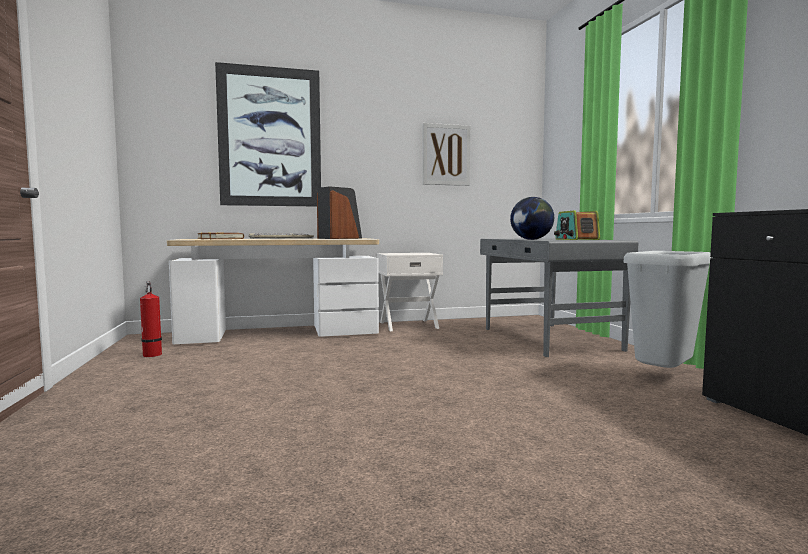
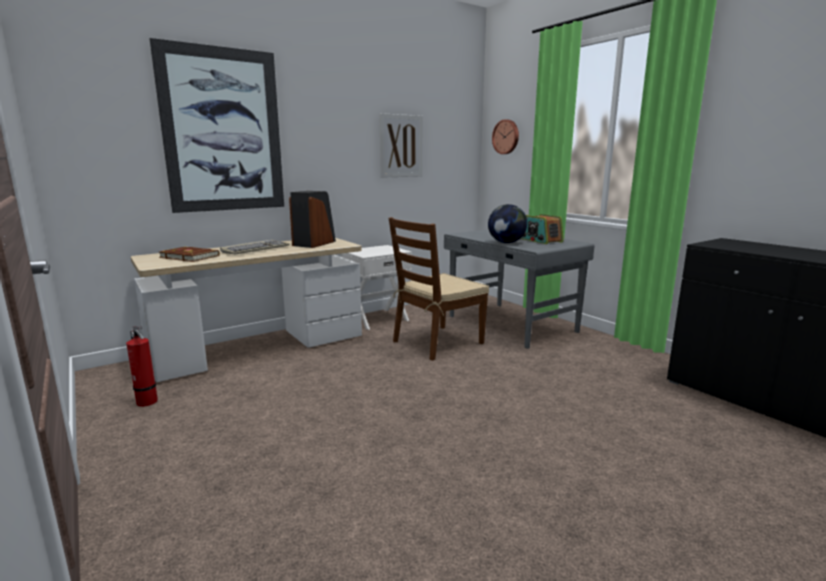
camera: 20 degrees left, 10 degrees up
grey trash can [623,251,713,368] -> none
none -> brown chair [389,217,489,361]
none -> wall clock [492,119,519,154]

